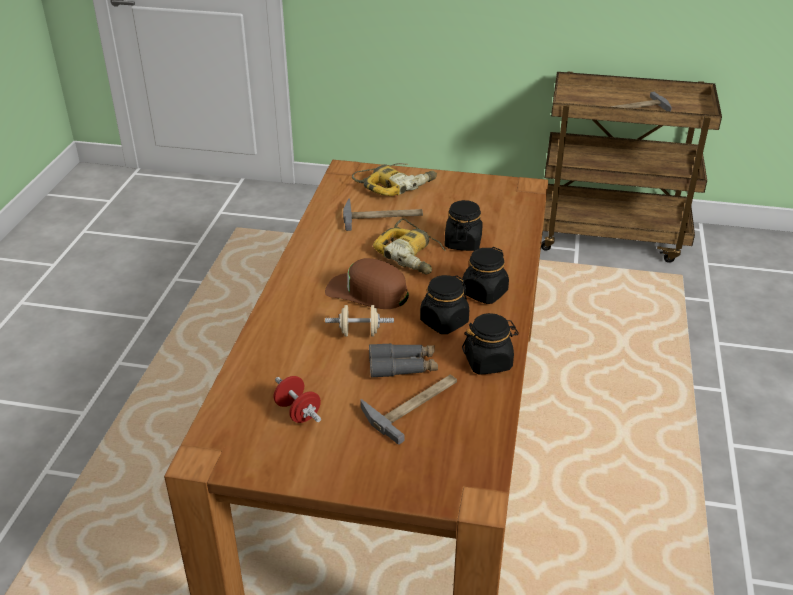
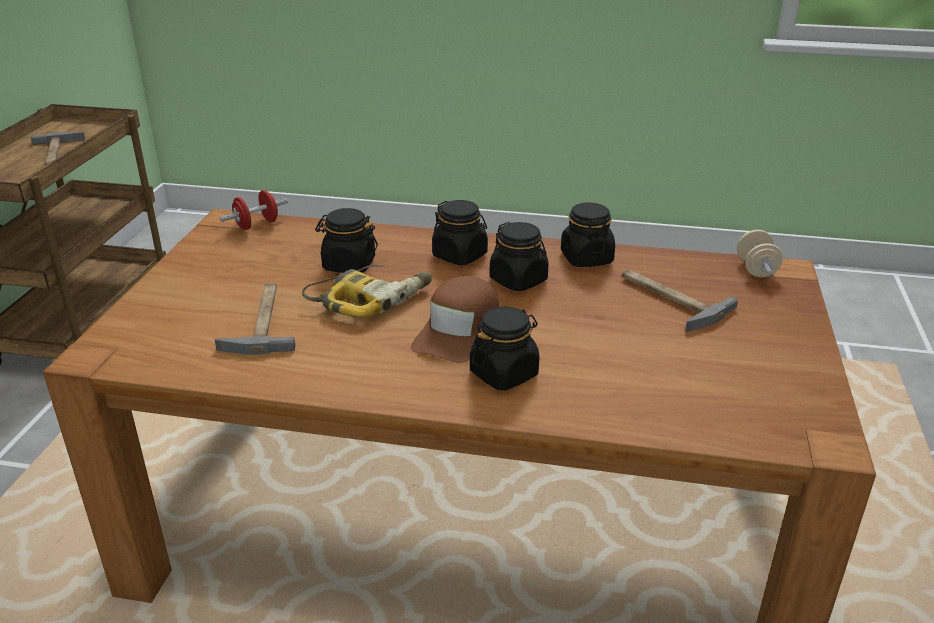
camera: 90 degrees left, 5 degrees down
red dumbbell [274,376,321,423] -> red dumbbell moved to [220,190,288,230]
beige dumbbell [325,305,394,337] -> beige dumbbell moved to [737,230,783,277]
power drill [352,163,437,196] -> none
grey binoculars [369,343,438,377] -> none
none -> black jar [470,306,540,390]

